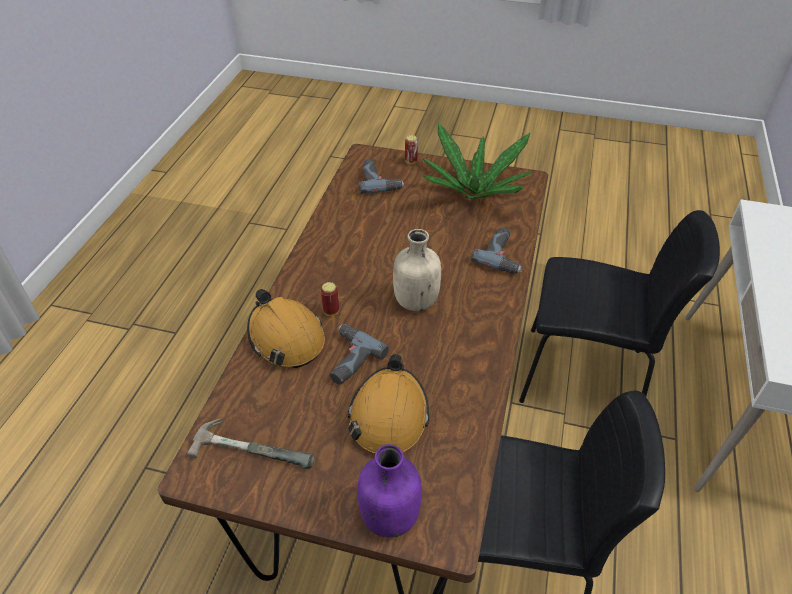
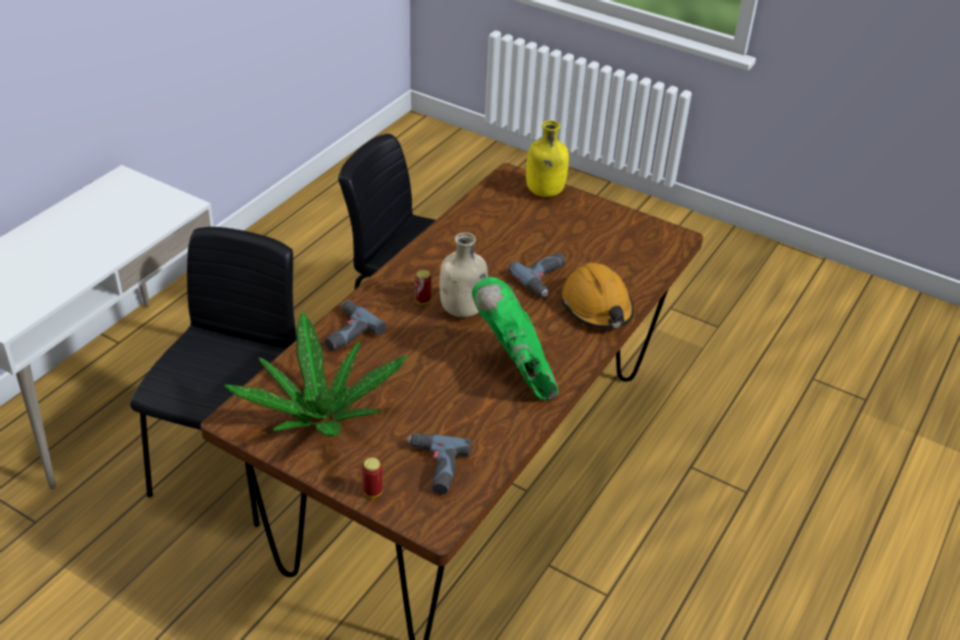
camera: 165 degrees left, 5 degrees down
hammer [187,418,315,469] -> none
can [321,282,339,316] -> can moved to [415,270,431,305]
orange hard hat [348,354,429,454] -> none
purple bottle [358,444,422,538] -> yellow bottle [526,120,569,197]
black chair [519,210,720,403] -> black chair turned 75 degrees clockwise [130,227,297,527]
none -> green boot [472,277,558,401]

